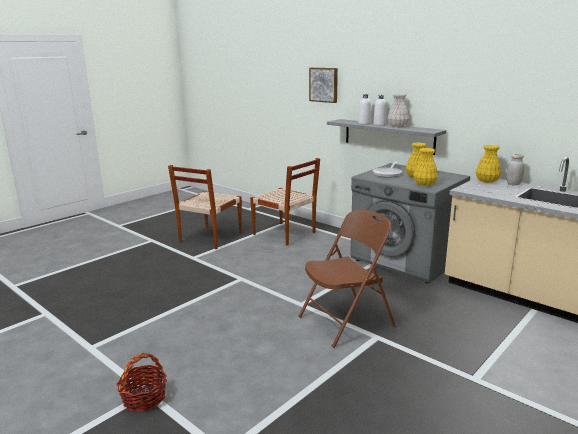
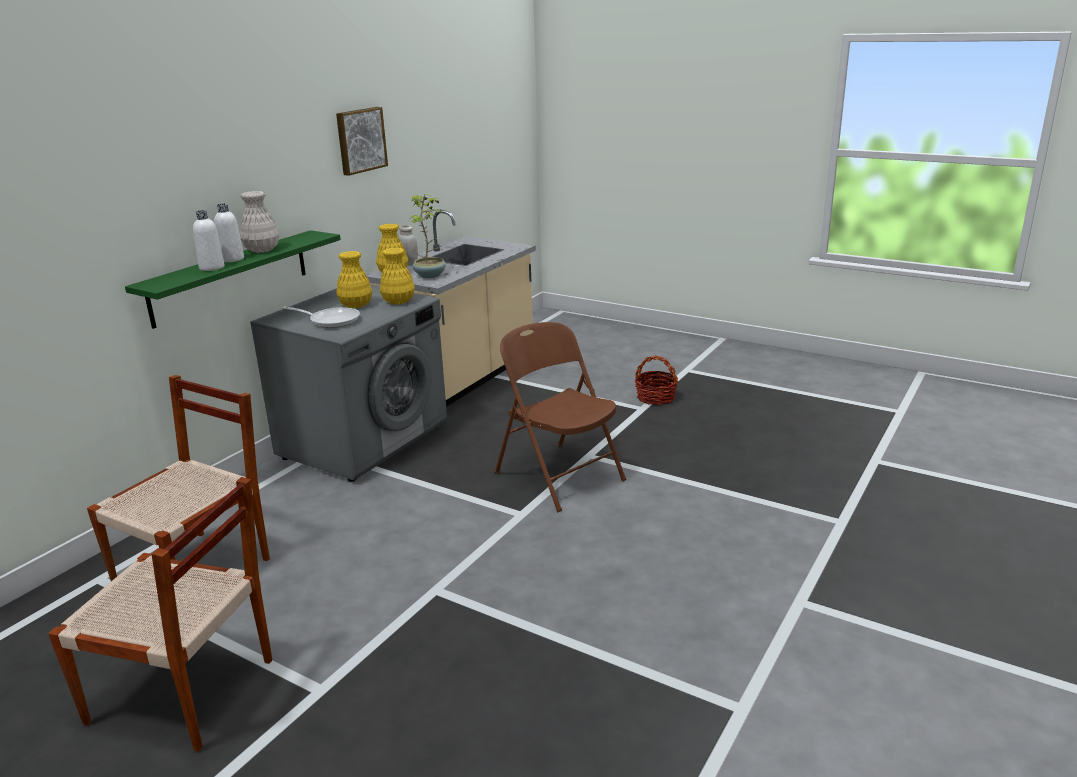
camera: 100 degrees left, 5 degrees up
basket [116,353,167,411] -> basket moved to [635,356,678,405]
picture [309,68,338,103] -> picture moved to [336,107,388,176]
grey shelf [327,119,446,155] -> green shelf [125,230,341,329]
none -> potted plant [409,194,446,278]

